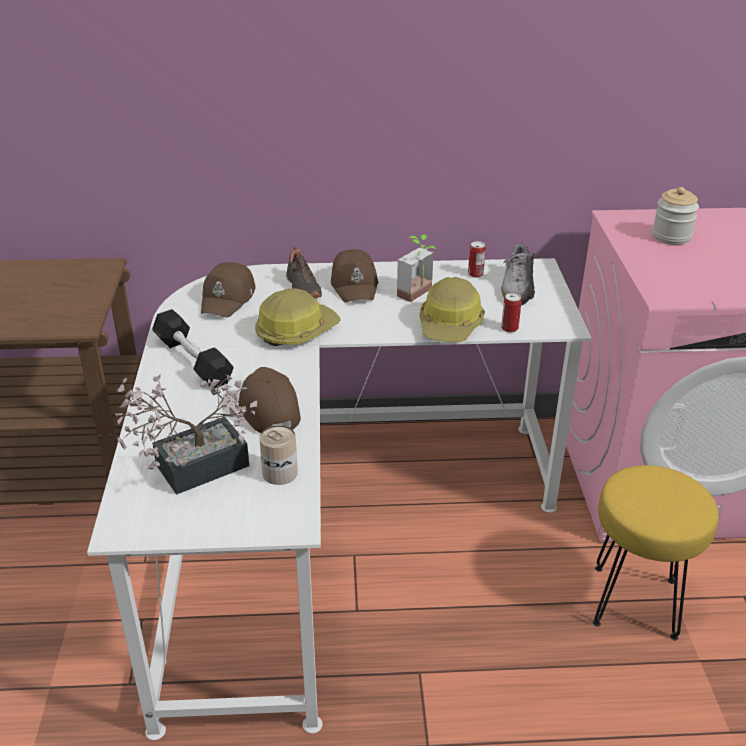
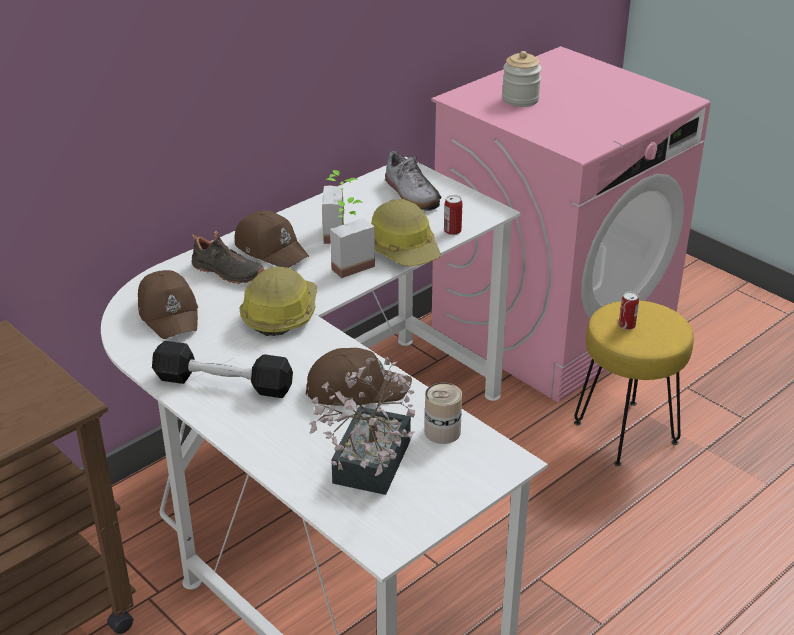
camera: 40 degrees left, 0 degrees up
brown cap [238,367,301,433] -> brown cap turned 150 degrees clockwise [306,348,412,406]
can [468,241,486,278] -> can moved to [619,292,639,330]
none -> potted plant [330,197,375,278]

